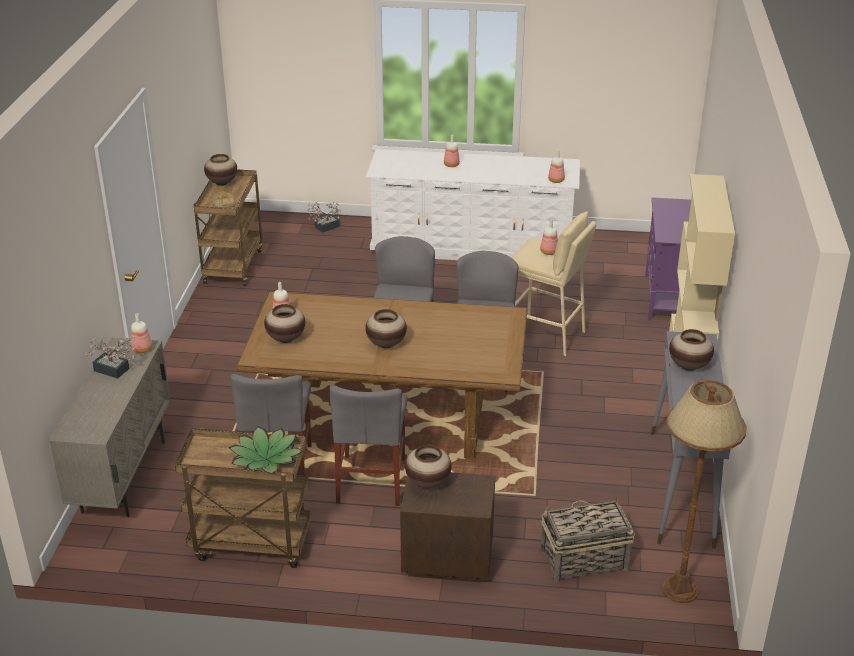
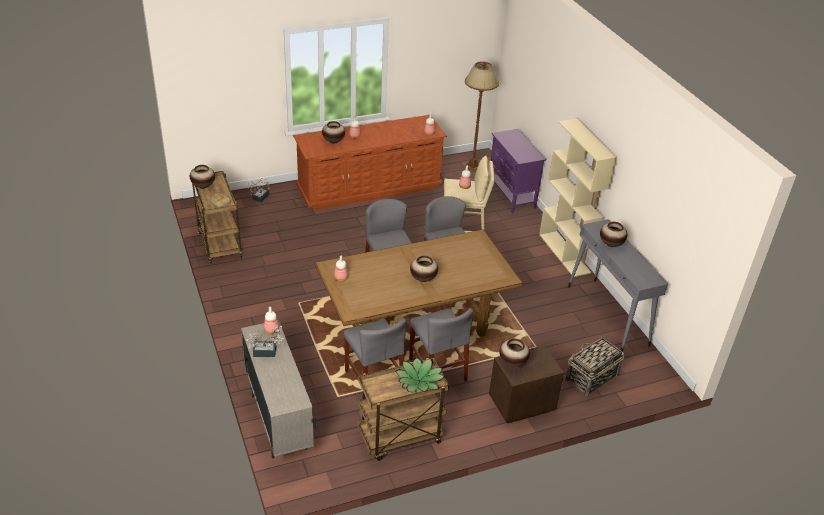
camera: 30 degrees left, 5 degrees up
vase [264,304,305,343] -> vase moved to [322,121,345,144]
white dresser [366,149,580,260] -> brown dresser [293,115,447,210]
brown floor lamp [662,380,747,603] -> brown floor lamp moved to [465,61,499,171]

